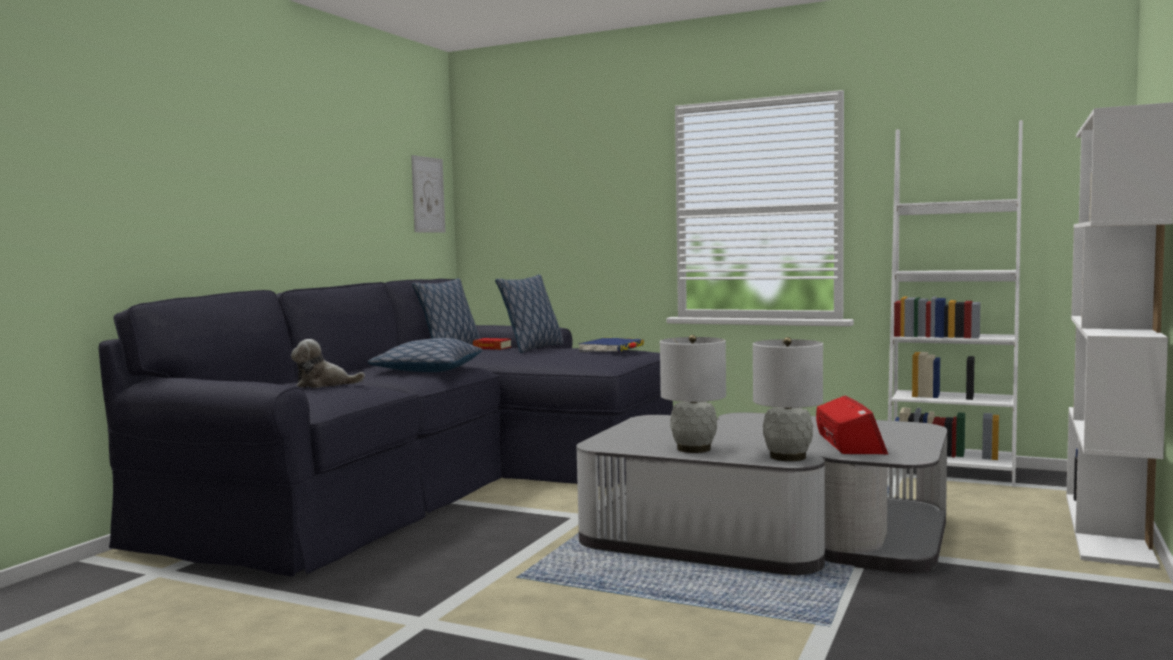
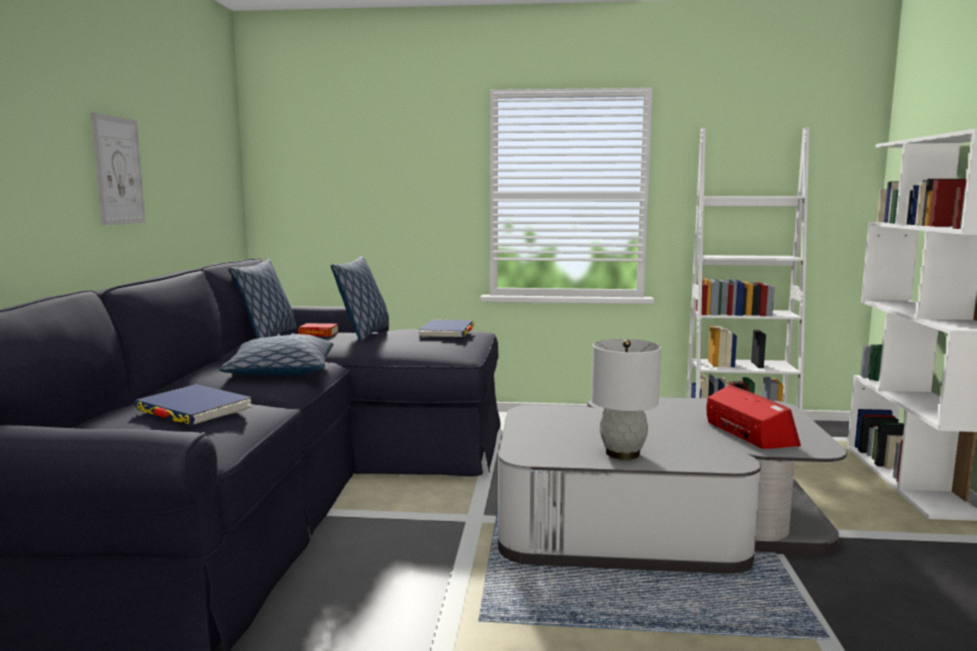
camera: 20 degrees left, 5 degrees up
plush toy [291,339,365,388] -> blue book [135,384,252,425]
picture [411,155,445,232] -> picture moved to [91,112,146,226]
white table lamp [753,337,823,461] -> none

